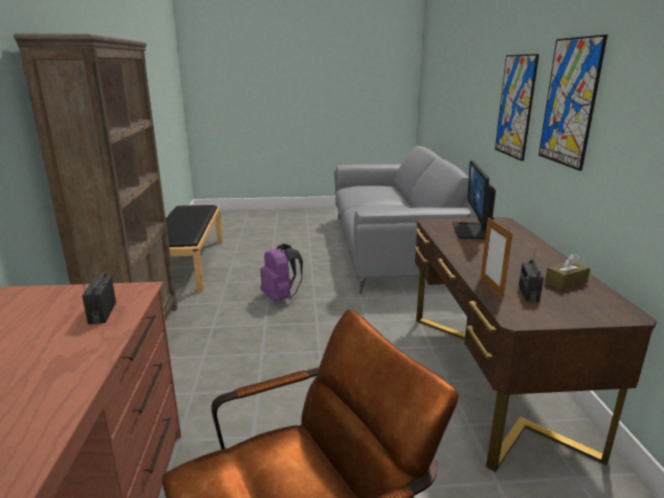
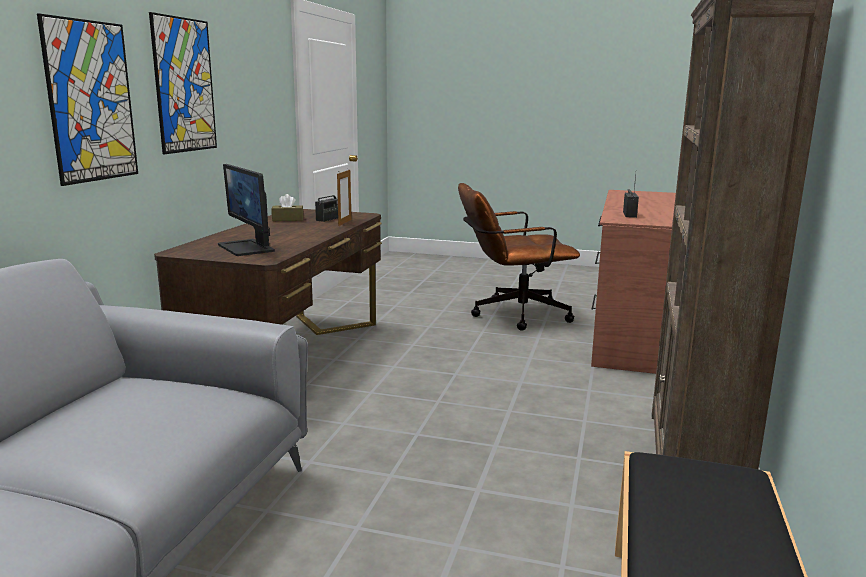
camera: 160 degrees left, 5 degrees down
purple backpack [260,243,303,302] -> none
monitor [452,160,496,239] -> monitor turned 120 degrees clockwise [218,164,275,256]

